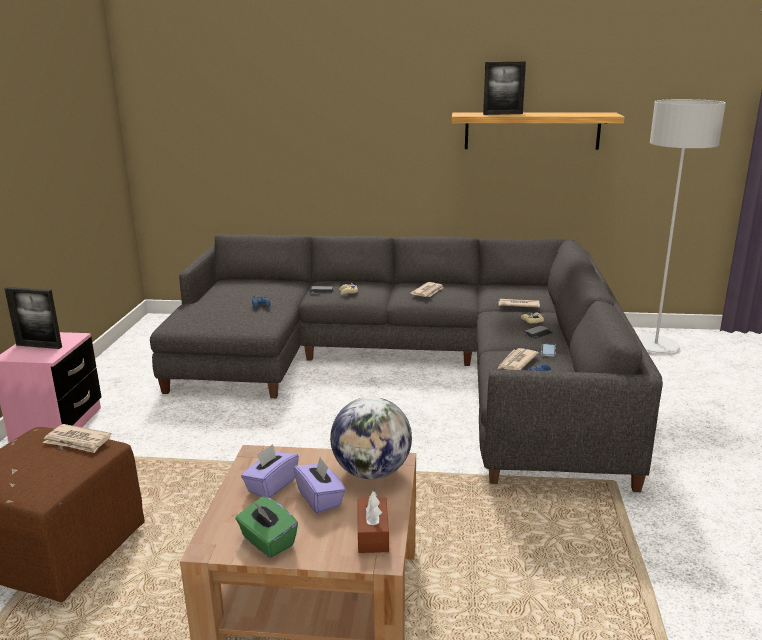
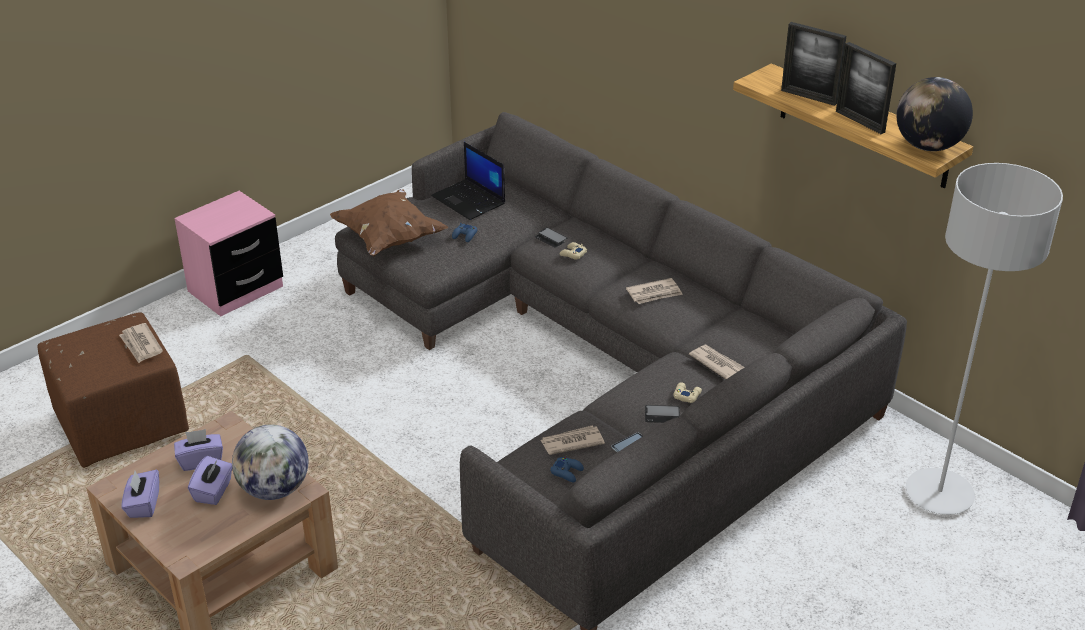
camera: 40 degrees right, 15 degrees up
picture frame [4,287,62,349] -> picture frame moved to [836,42,896,134]
green tissue box [235,496,298,558] -> purple tissue box [122,470,159,518]
brown tissue box [357,491,389,553] -> none
none -> brown pillow [330,189,449,256]
none -> laptop [431,142,505,220]
none -> globe [896,77,973,151]

